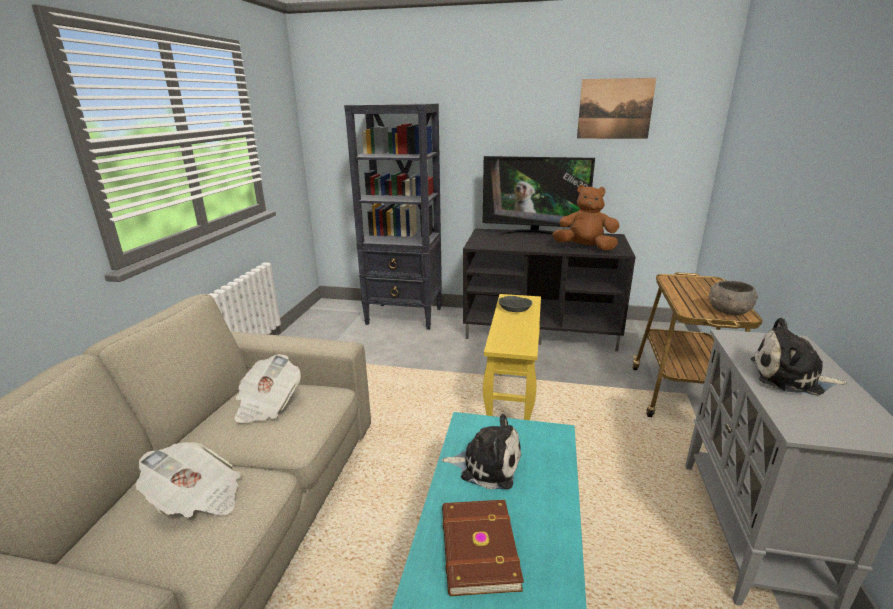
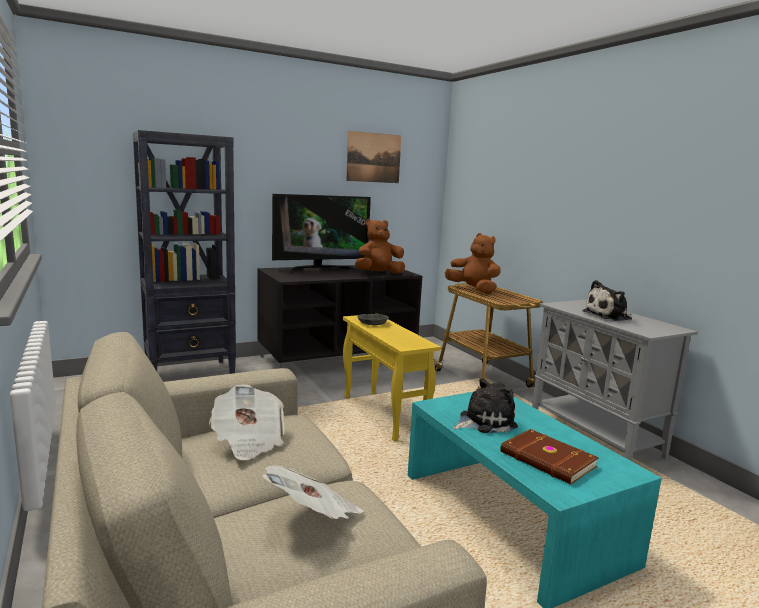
camera: 40 degrees left, 10 degrees down
grey bowl [709,281,758,315] -> none
none -> brown plush toy [445,233,501,293]

